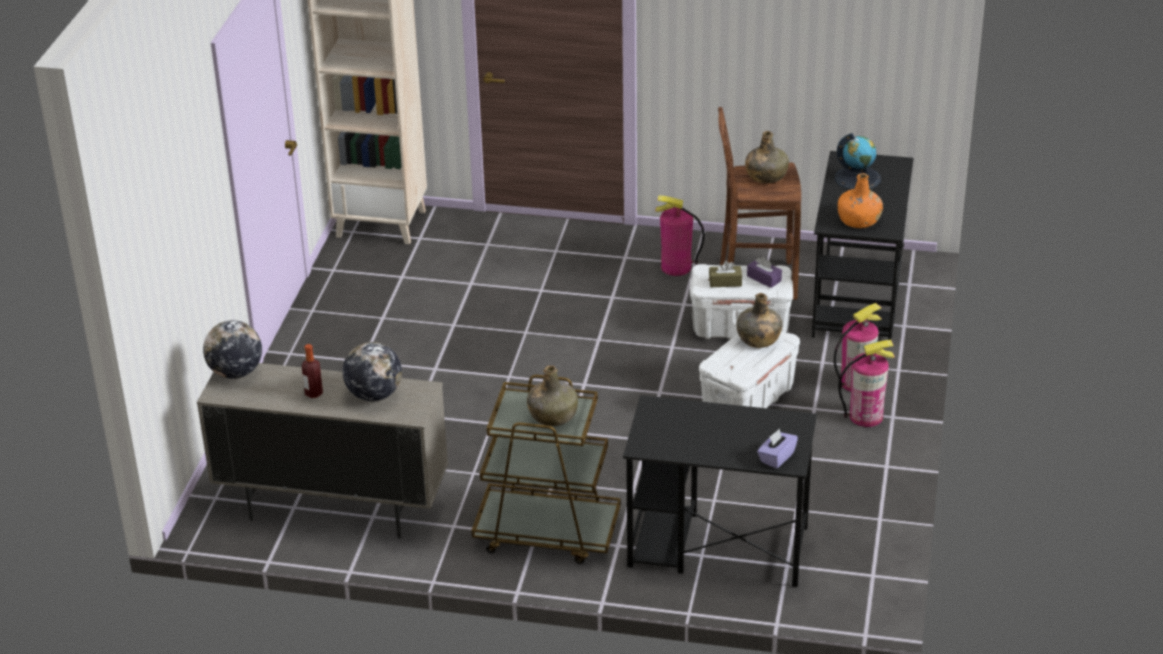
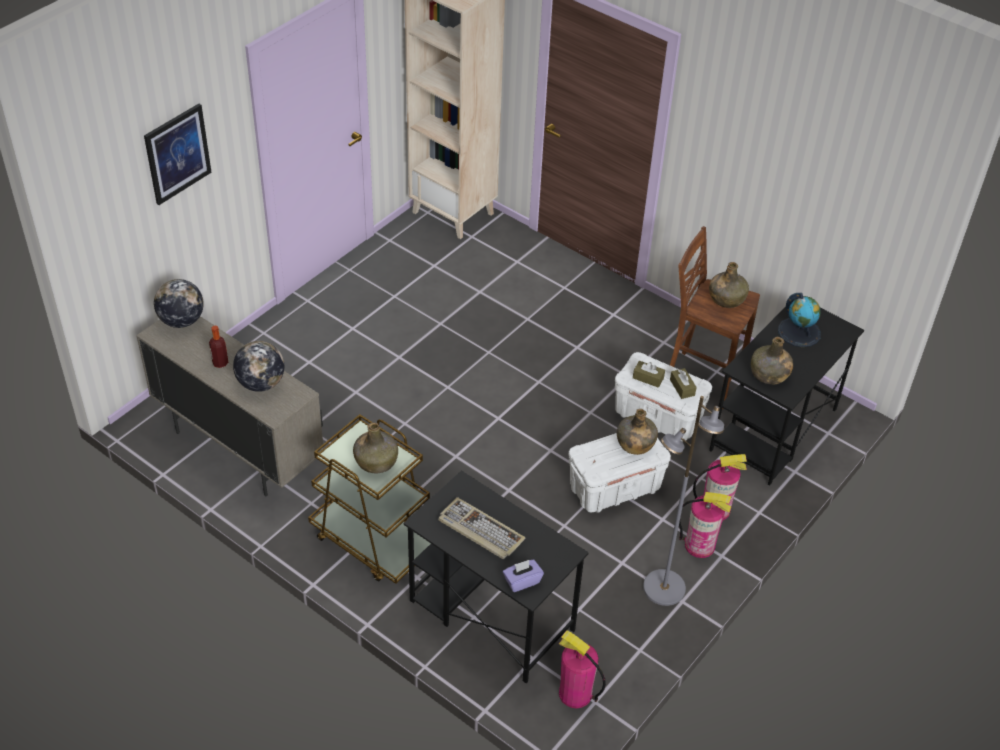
camera: 25 degrees right, 10 degrees up
fire extinguisher [655,195,705,276] -> fire extinguisher moved to [559,630,606,708]
purple tissue box [747,257,782,288] -> brown tissue box [670,368,697,399]
orange bottle [838,173,883,228] -> green bottle [751,337,793,385]
none -> picture [144,104,211,205]
none -> keyboard [438,497,525,559]
none -> grey floor lamp [643,396,724,606]

